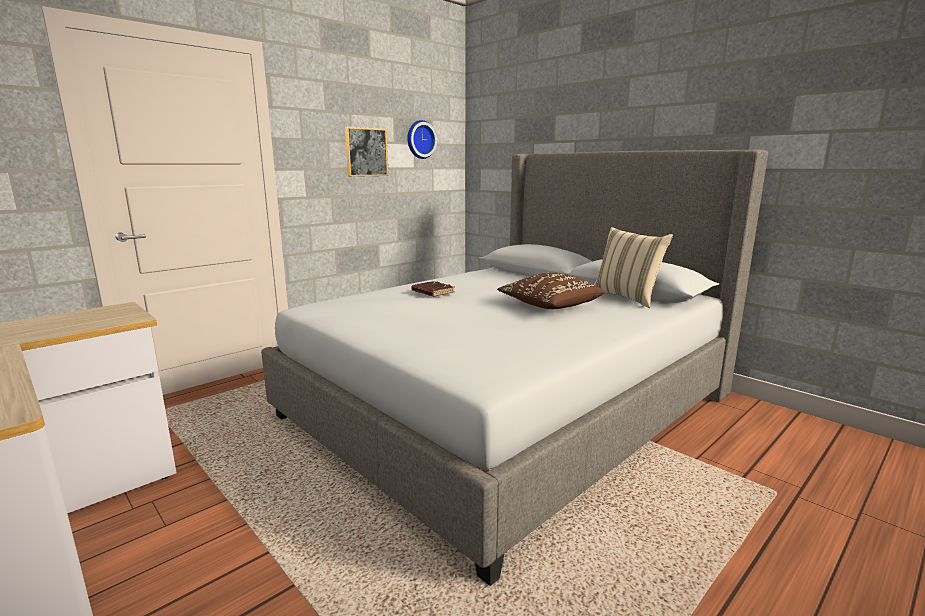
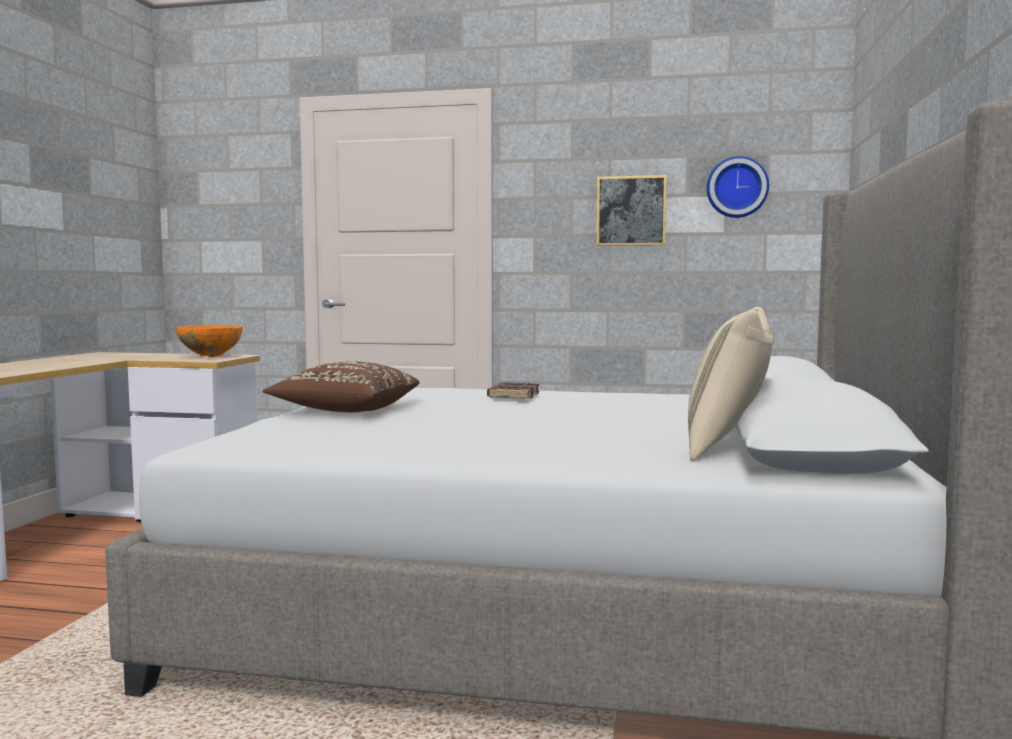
camera: 55 degrees right, 10 degrees down
brown pillow [497,273,604,309] -> brown pillow moved to [263,361,420,412]
none -> orange bowl [176,325,243,357]

